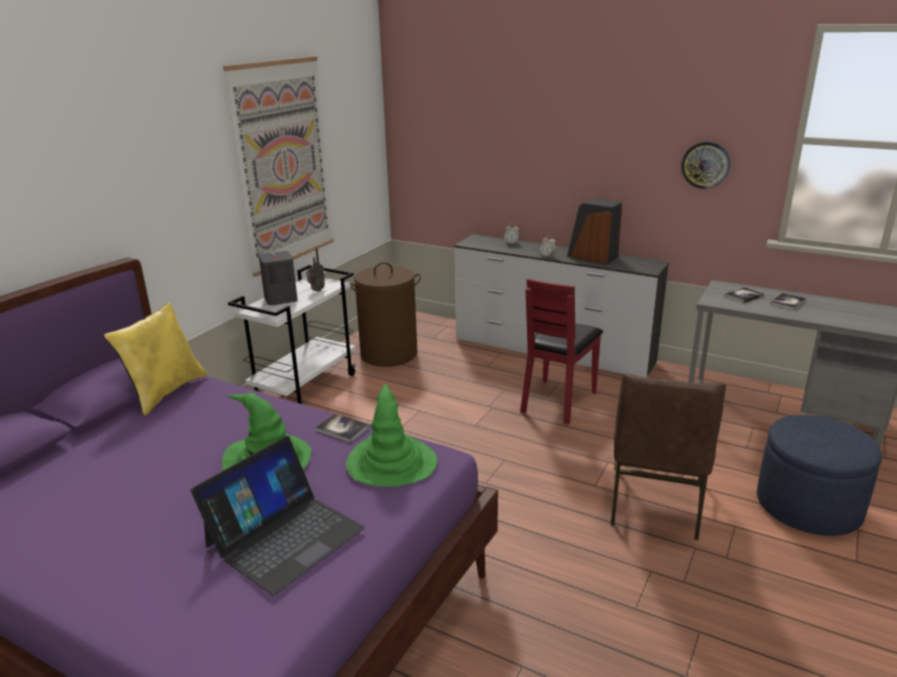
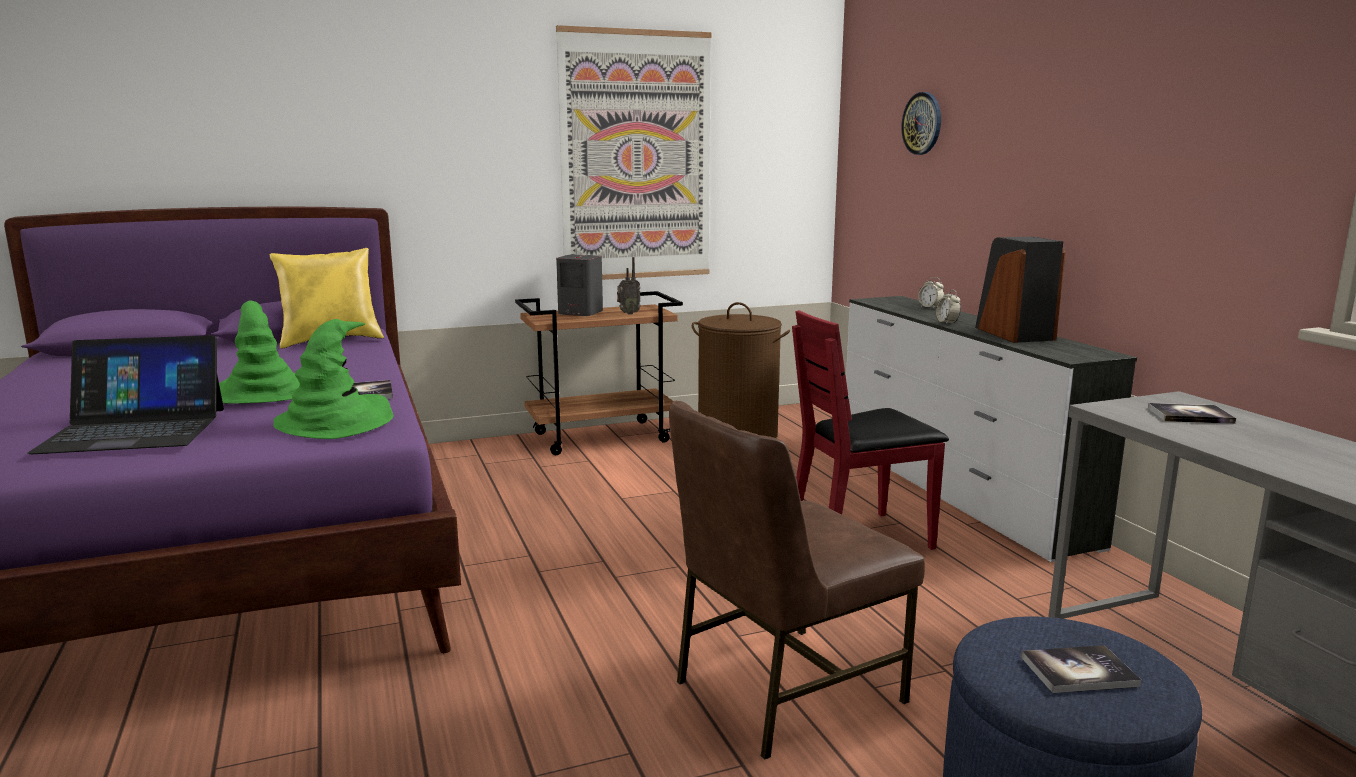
camera: 40 degrees right, 10 degrees down
white cart [228,265,356,404] -> brown cart [515,291,683,455]
wall clock [681,142,730,189] -> wall clock moved to [901,92,941,155]
book [770,293,806,310] -> book moved to [1021,645,1141,693]

